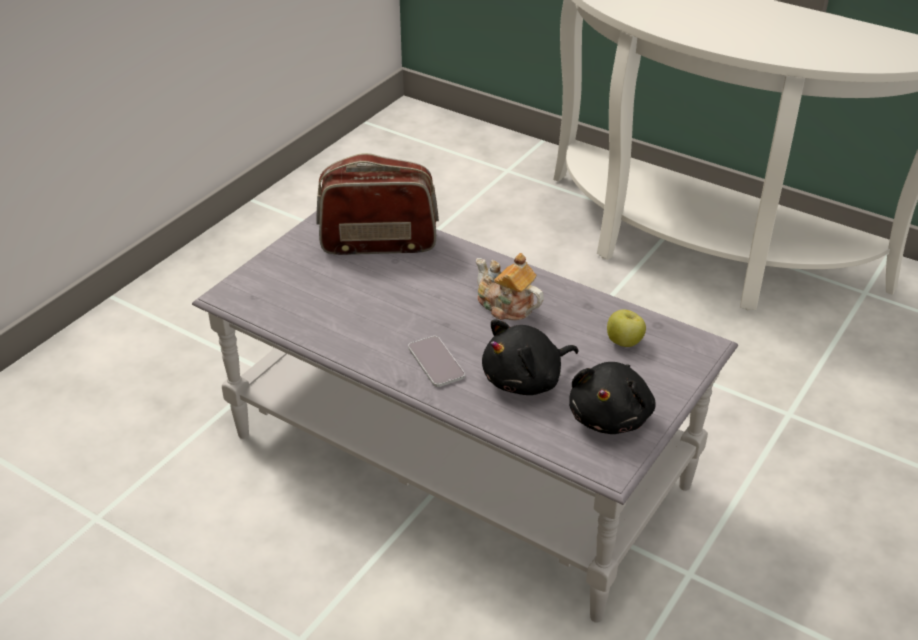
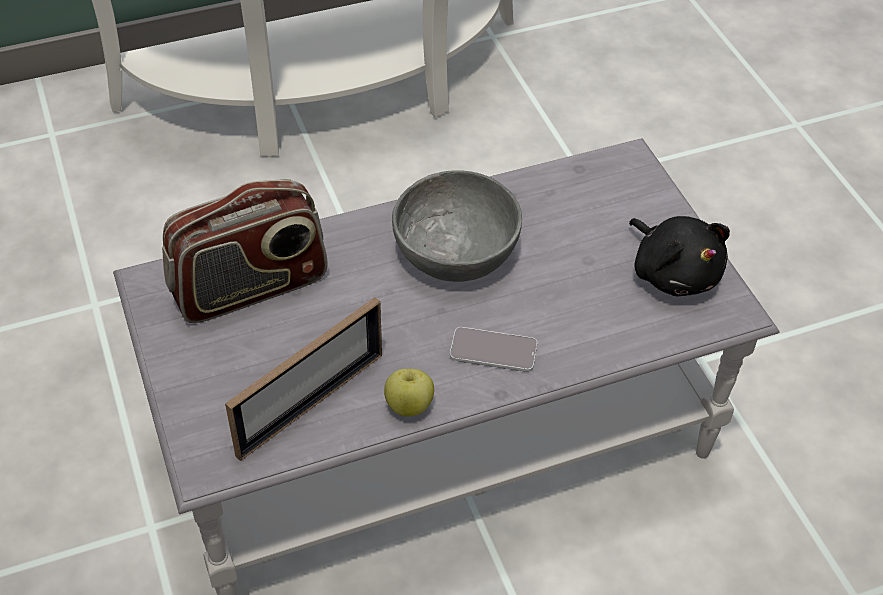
camera: 55 degrees left, 10 degrees up
radio [316,153,439,255] -> radio turned 150 degrees counterclockwise [162,179,328,323]
teapot [476,253,544,320] -> grey bowl [392,170,522,282]
black plush toy [482,320,578,395] -> none
apple [607,310,646,347] -> apple moved to [384,368,434,417]
none -> picture frame [225,297,382,461]

